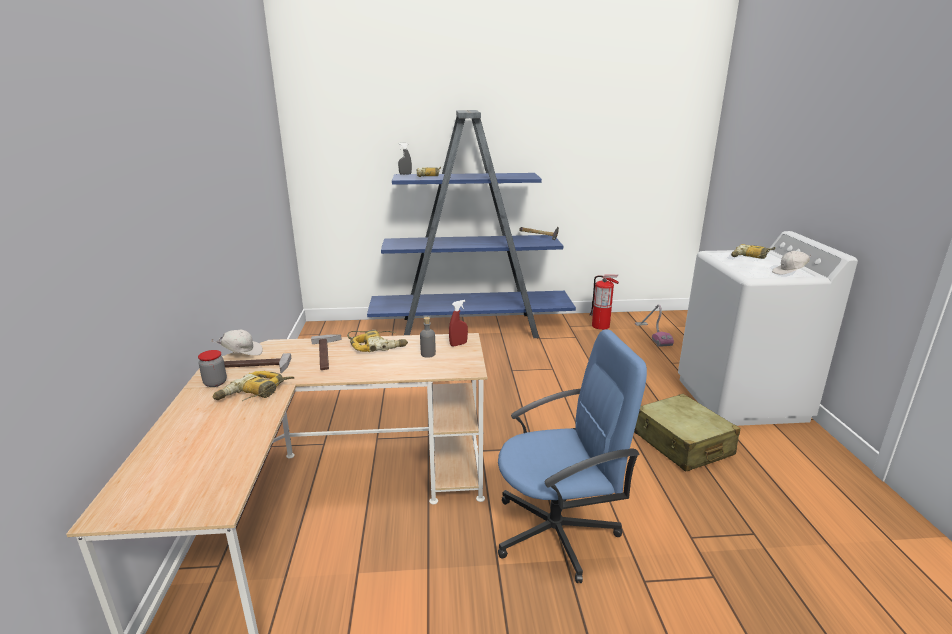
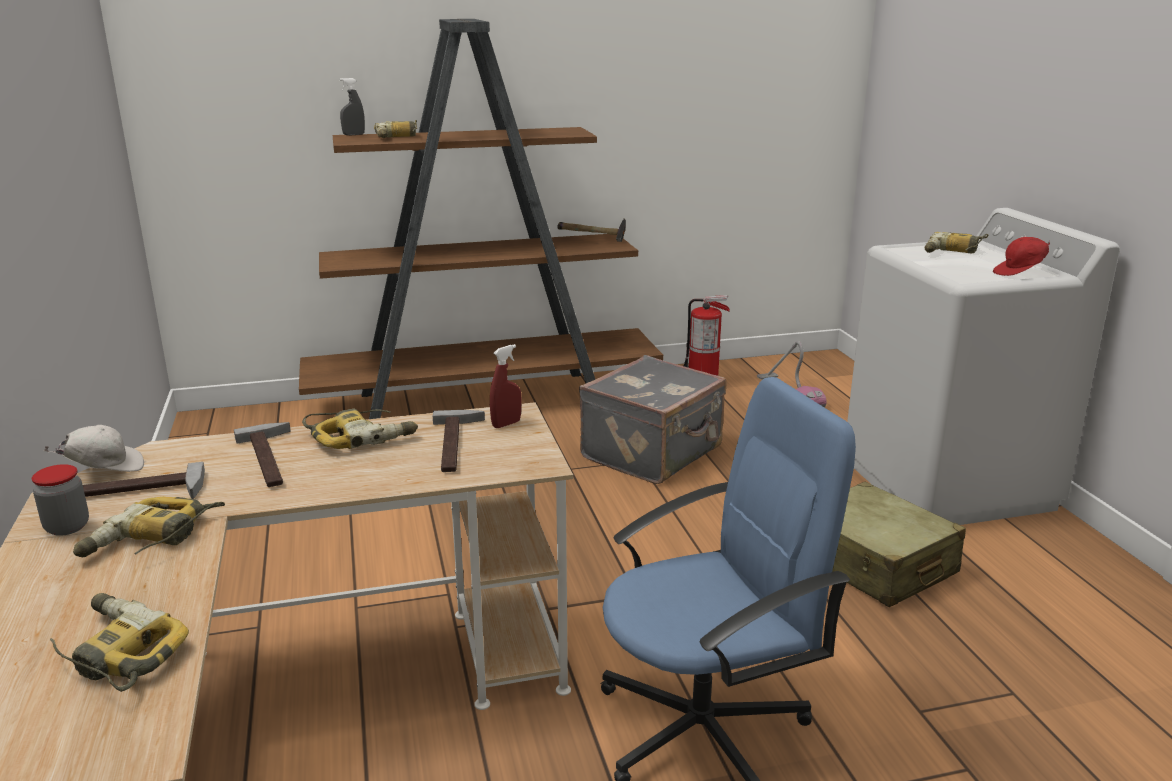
camera: 10 degrees left, 0 degrees up
blue bookcase [367,110,576,338] -> brown bookcase [299,19,663,419]
grey bottle [420,317,436,358] -> hammer [433,410,485,472]
white cap [772,251,812,275] -> red cap [993,237,1050,276]
none -> power drill [50,593,189,692]
none -> grey suitcase [579,355,727,484]

